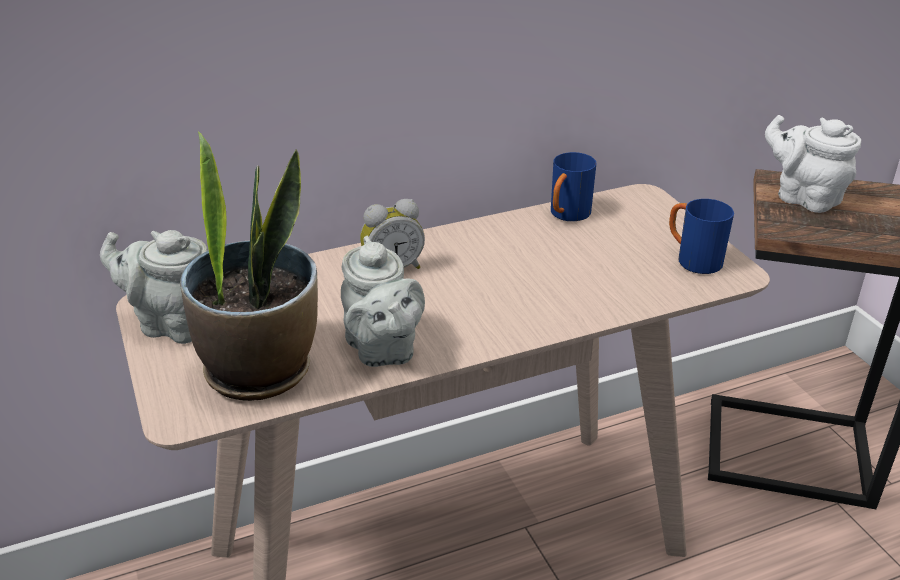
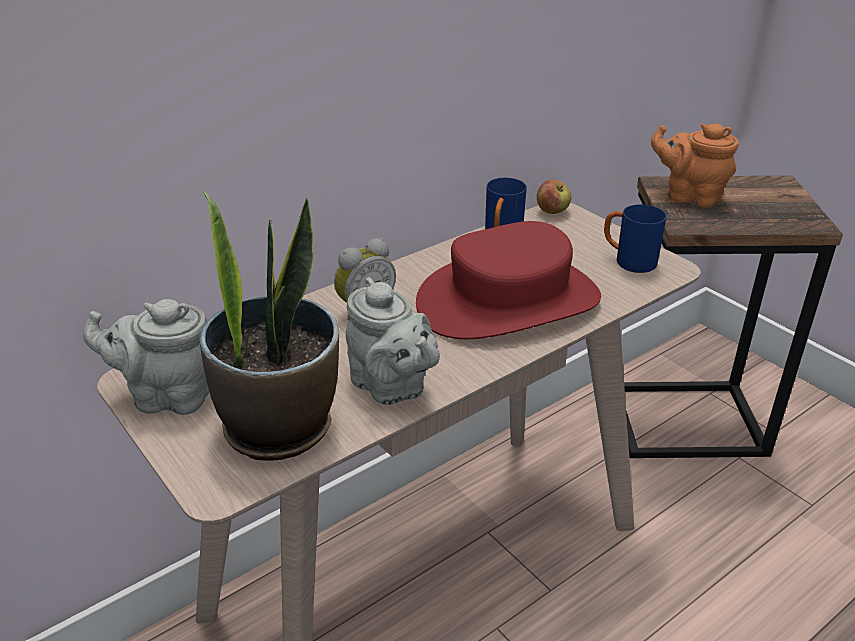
camera: 15 degrees left, 0 degrees up
white teapot [765,115,861,213] -> orange teapot [651,123,738,207]
none -> red hat [416,221,601,339]
none -> apple [537,179,571,214]

